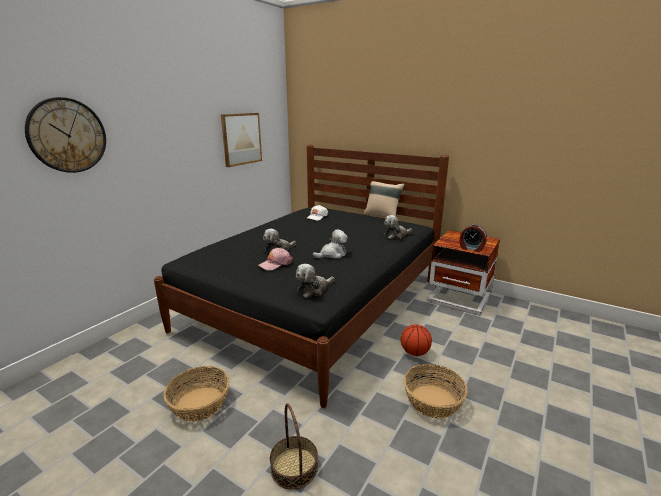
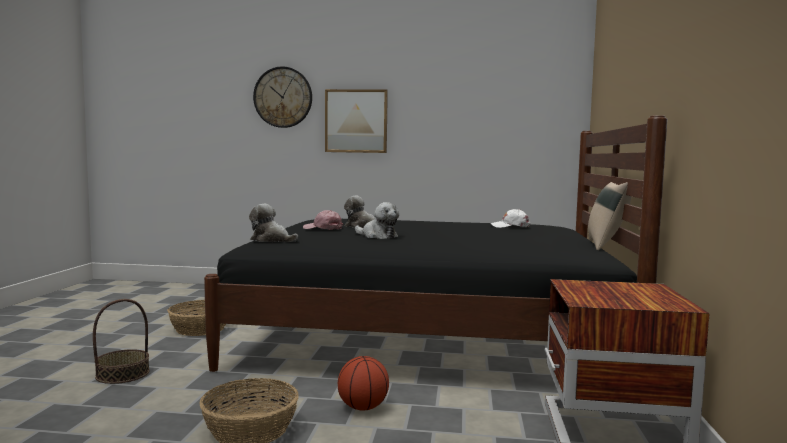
camera: 65 degrees right, 15 degrees down
picture [221,113,262,167] -> picture moved to [325,89,388,153]
plush toy [384,215,412,239] -> none
alarm clock [459,224,487,252] -> none

